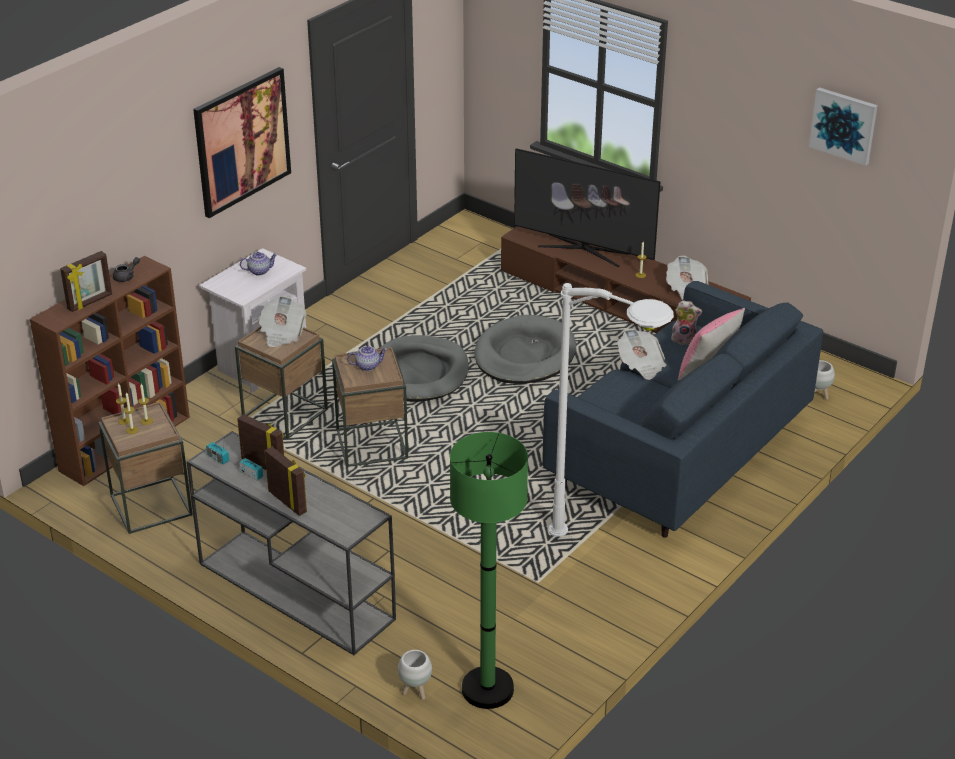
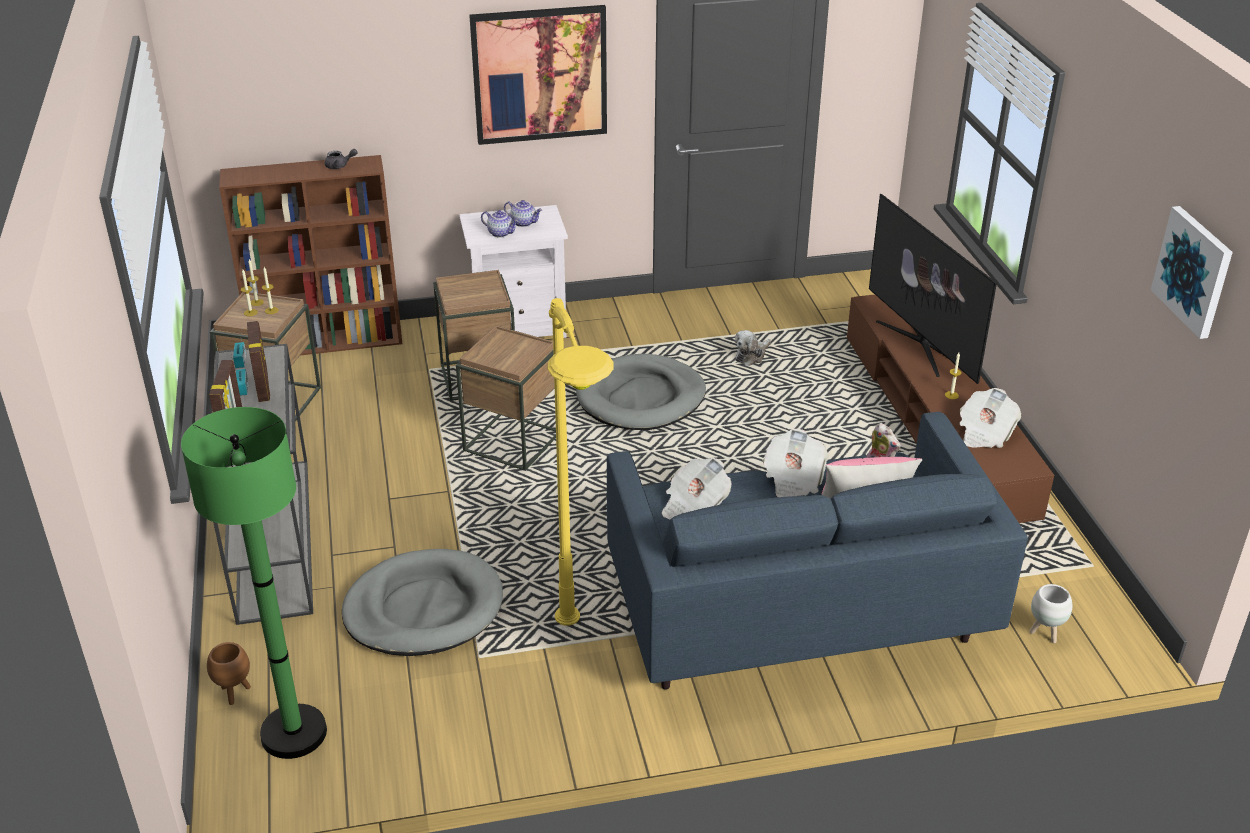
camera: 40 degrees right, 0 degrees up
picture frame [60,251,112,312] -> none
newspaper [258,296,307,347] -> newspaper moved to [662,458,732,520]
teapot [347,346,388,371] -> teapot moved to [481,210,519,237]
white planter [398,650,432,700] -> brown planter [207,642,251,705]
grey dog bed [475,315,576,384] -> grey dog bed moved to [342,549,503,656]
white floor lamp [548,283,674,537] -> yellow floor lamp [547,298,614,625]
none -> plush toy [735,330,771,366]

